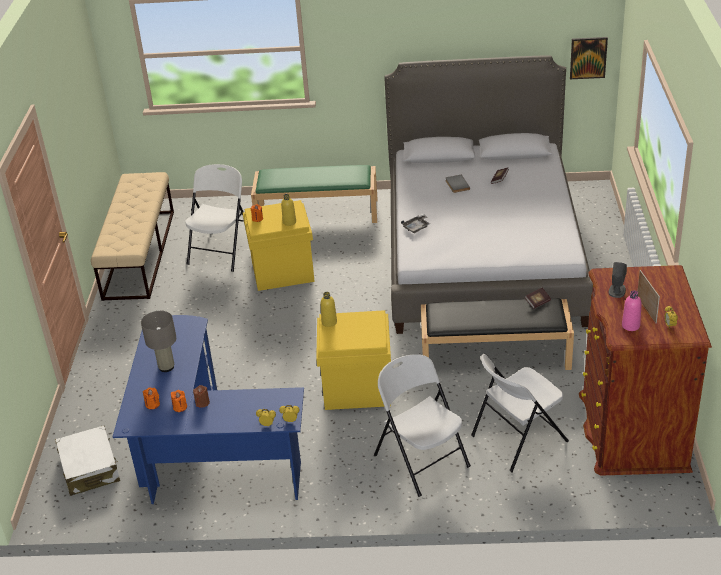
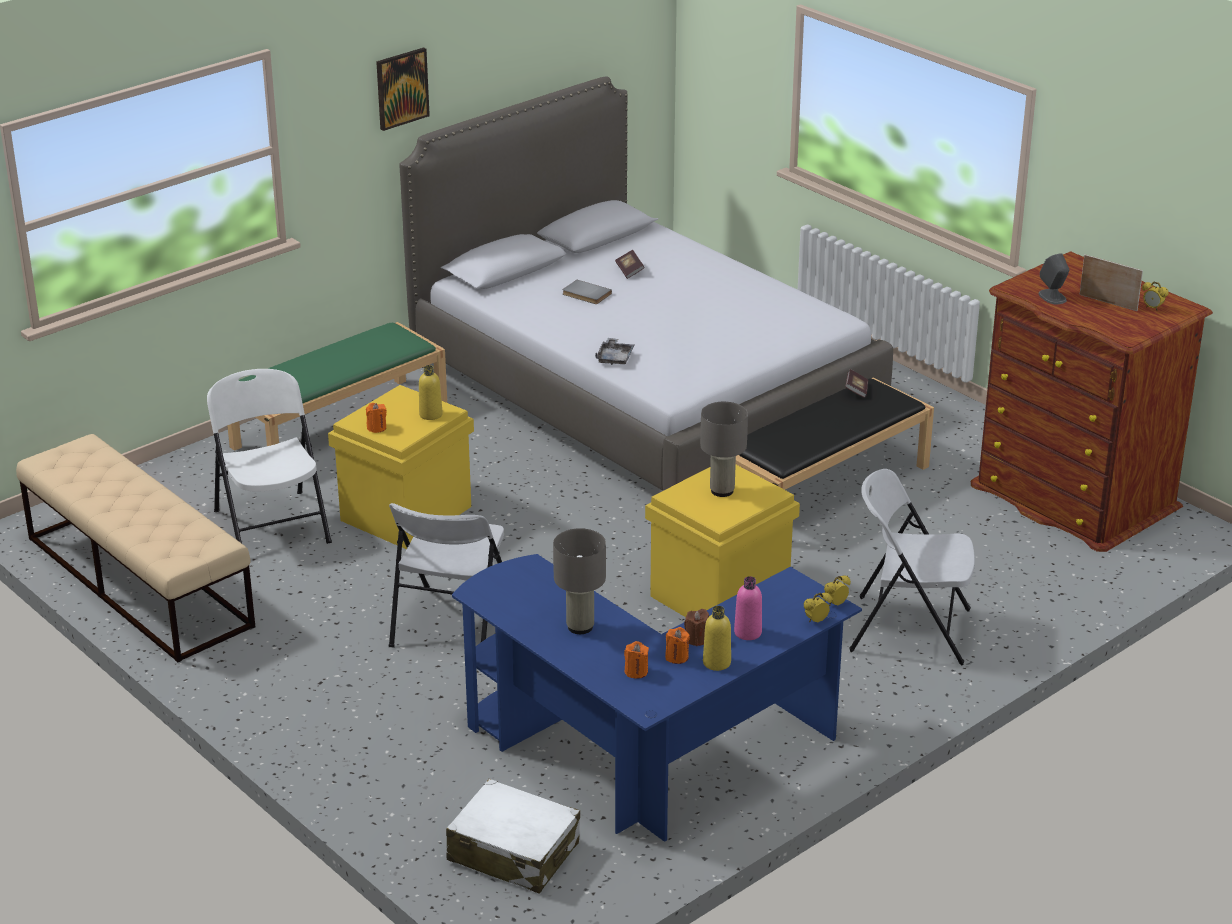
camera: 45 degrees left, 5 degrees down
yellow bottle [321,292,337,327] -> yellow bottle moved to [703,606,731,671]
white chair [471,354,569,473] -> white chair moved to [389,503,504,648]
picture [570,37,608,79] -> picture moved to [376,48,430,131]
pink bottle [622,290,642,331] -> pink bottle moved to [734,576,762,640]
none -> grey table lamp [700,402,748,497]

